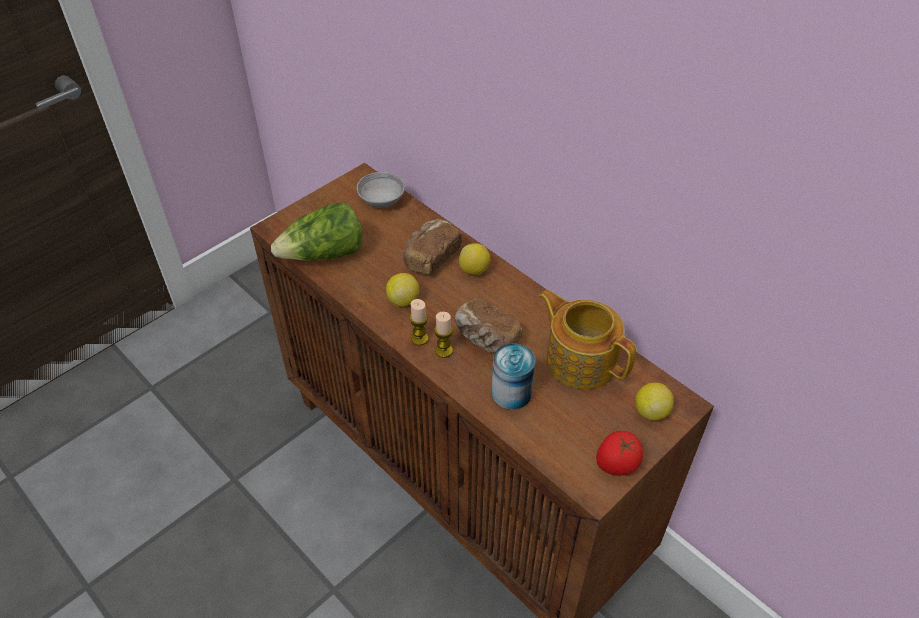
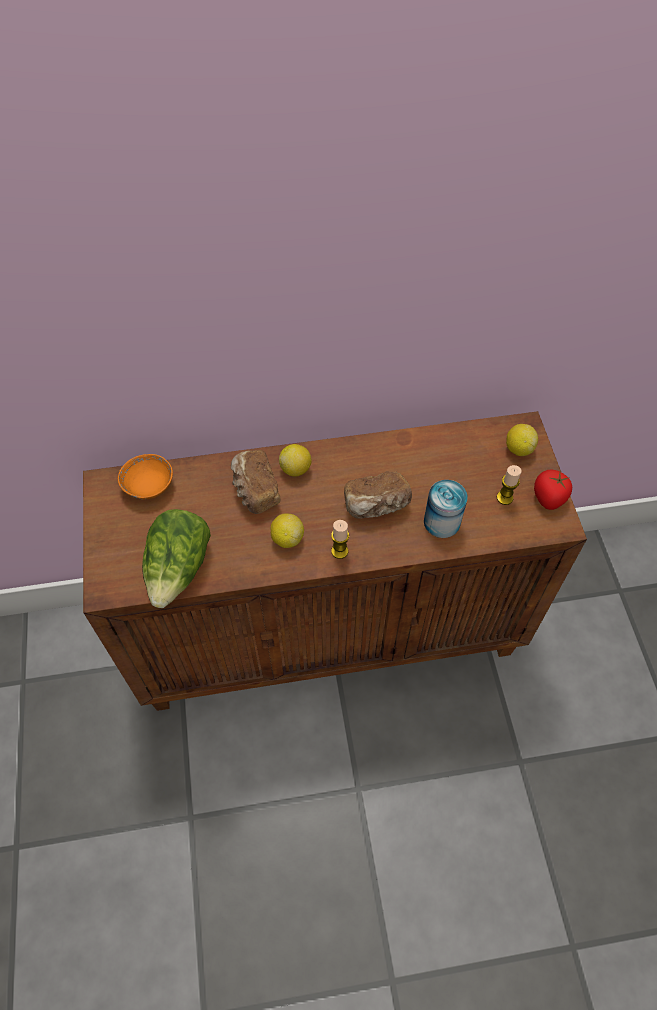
camera: 55 degrees left, 10 degrees up
grey bowl [357,172,405,208] -> orange bowl [118,454,173,499]
candle [434,312,453,358] -> candle moved to [497,465,522,505]
teapot [539,290,637,389] -> none

